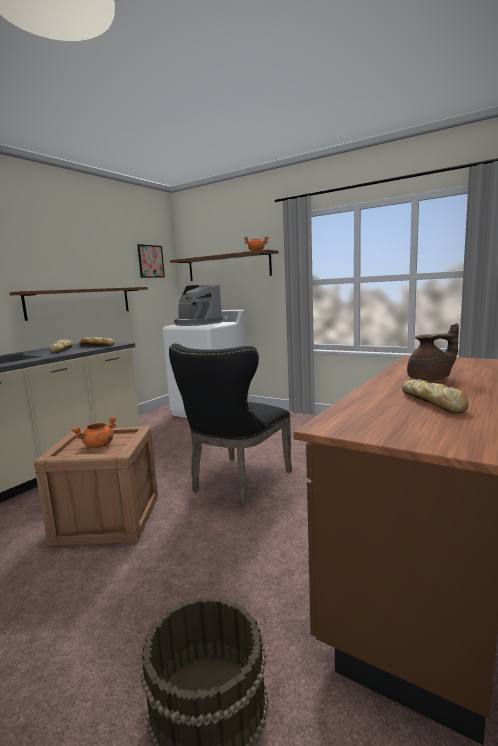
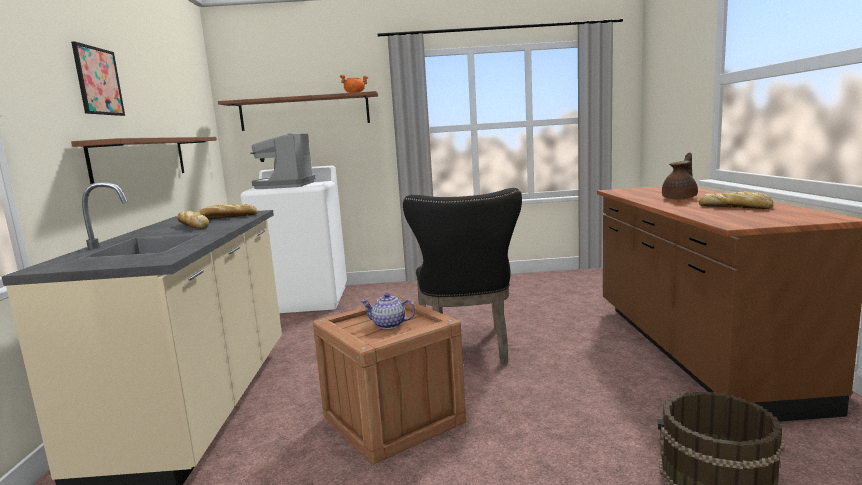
camera: 35 degrees left, 0 degrees up
orange cooking pot [71,417,117,448] -> teapot [361,293,416,329]
picture [137,244,165,278] -> picture moved to [71,41,125,116]
coffee machine [174,284,223,326] -> coffee machine turned 90 degrees clockwise [250,134,316,189]

